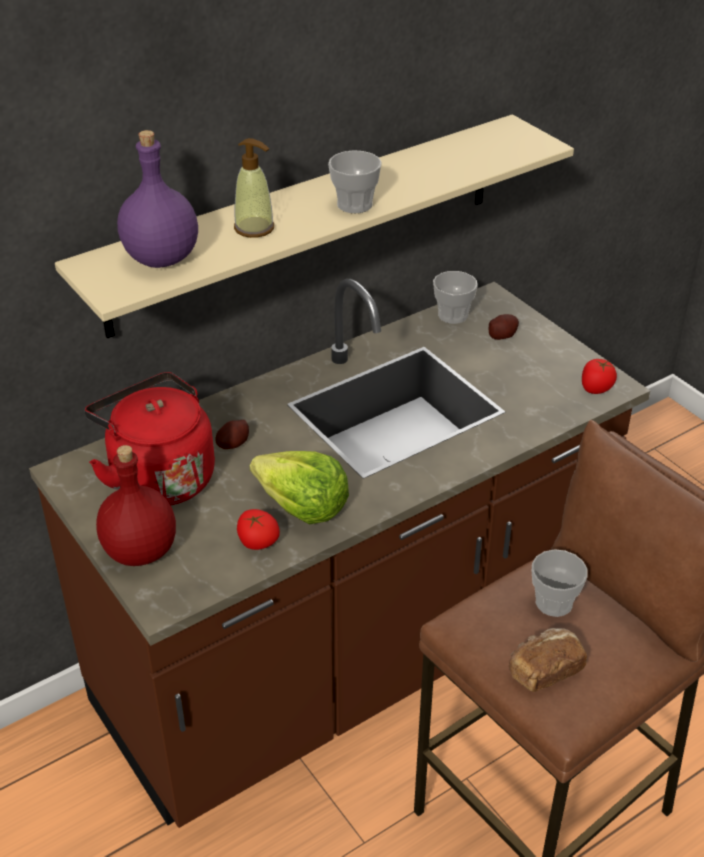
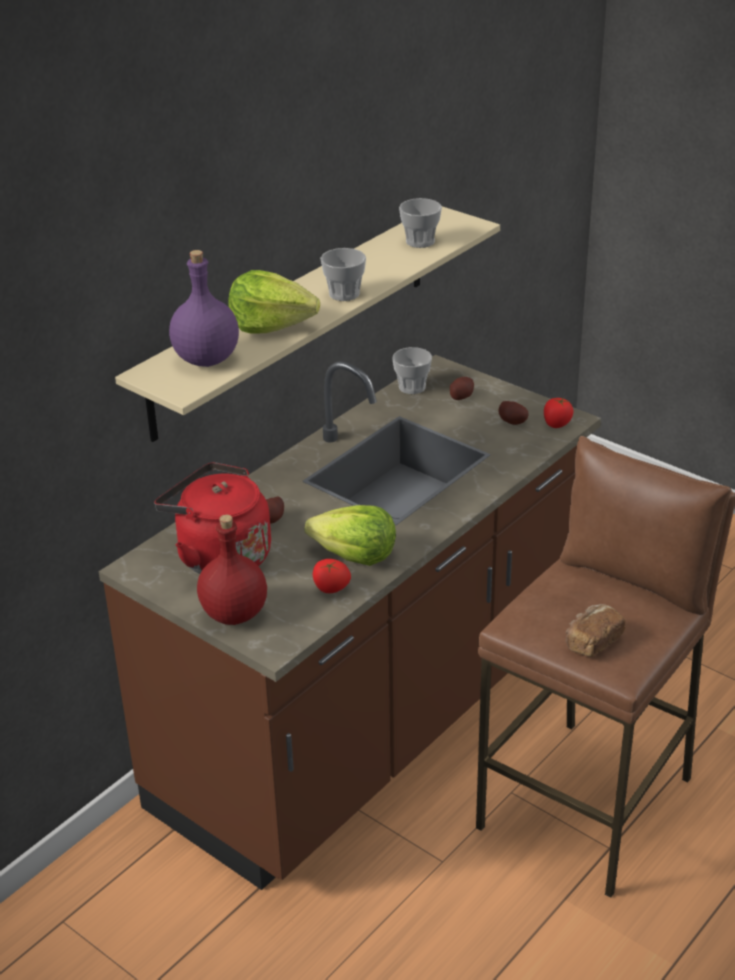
camera: 15 degrees left, 5 degrees down
soap dispenser [234,138,274,238] -> lettuce [229,270,320,333]
cup [532,549,588,617] -> cup moved to [399,198,442,248]
none -> potato [498,401,529,425]

